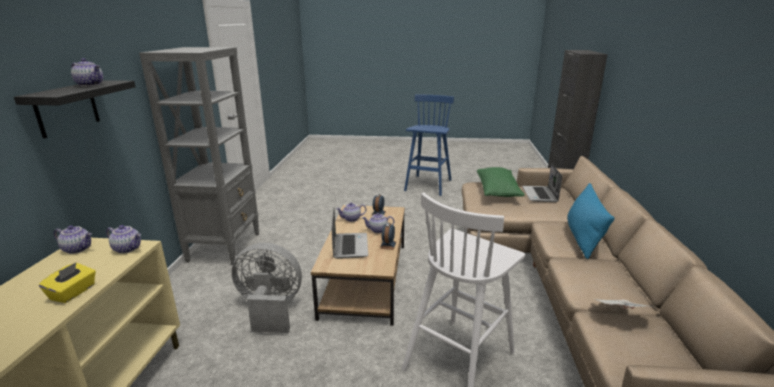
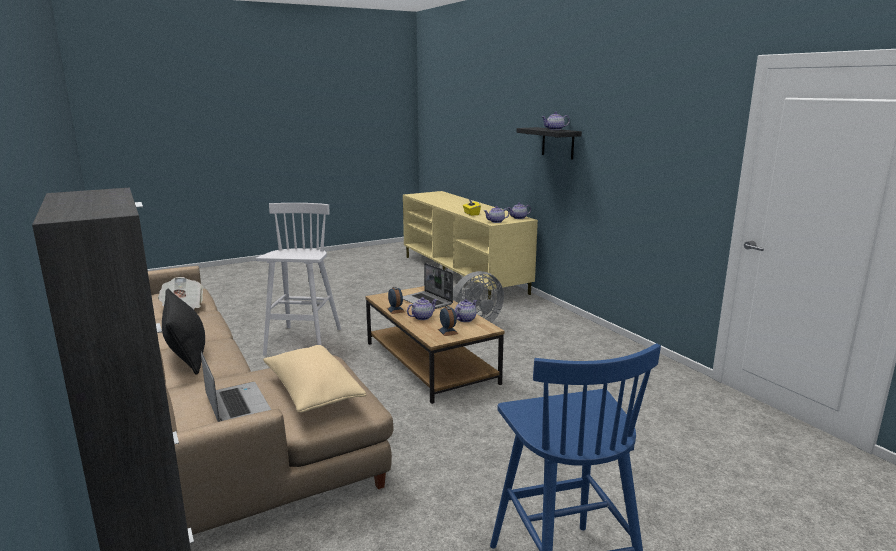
camera: 145 degrees right, 5 degrees down
grey bookcase [139,47,260,265] -> none
green pillow [477,167,525,197] -> beige pillow [263,345,367,413]
blue pillow [567,183,615,259] -> black pillow [162,289,205,375]

